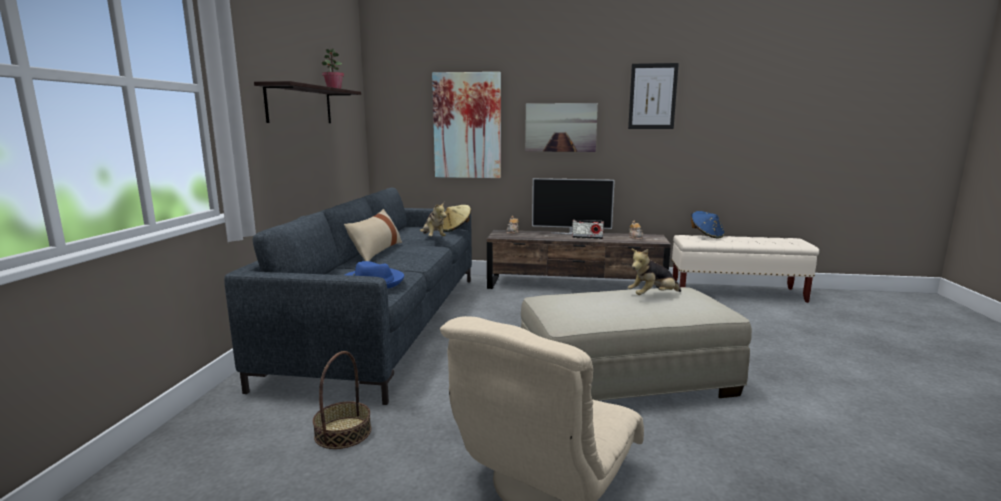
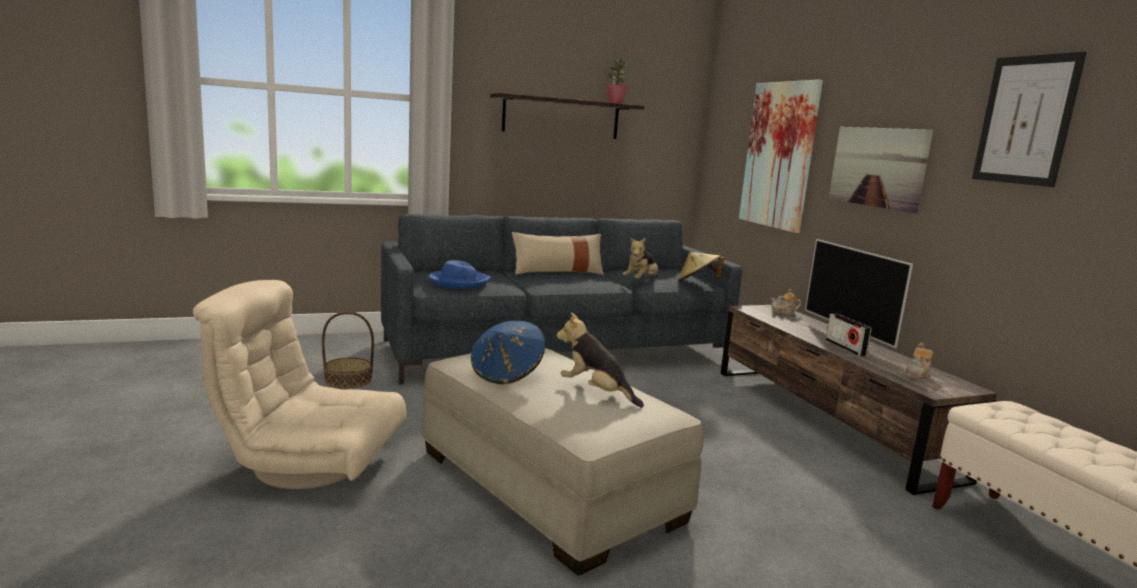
camera: 60 degrees right, 0 degrees up
blue hat [691,211,725,239] -> blue hat moved to [471,321,545,384]

